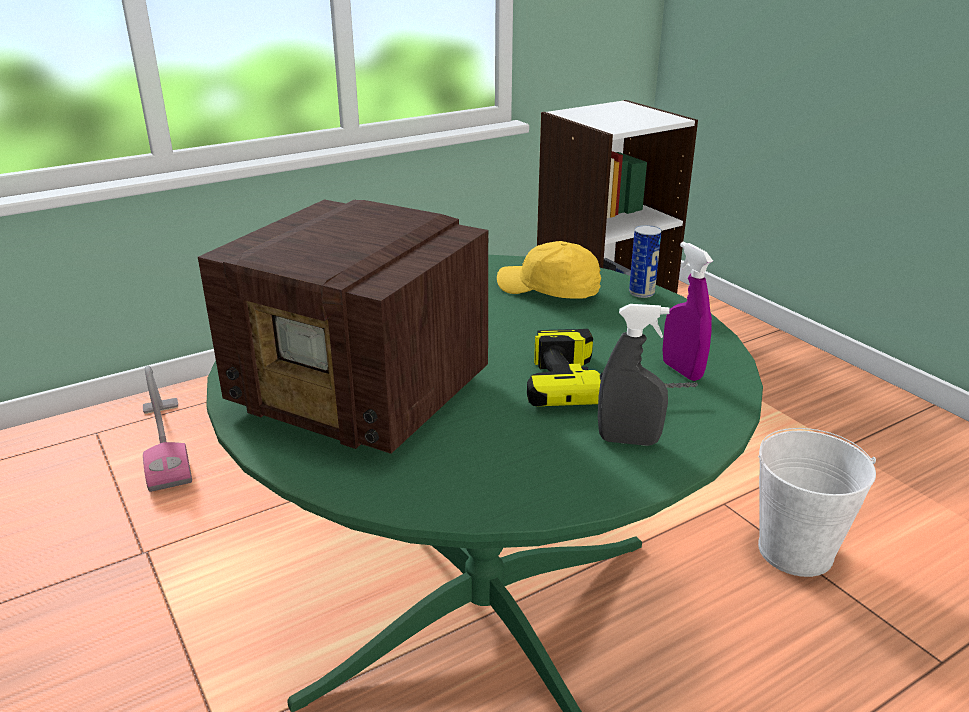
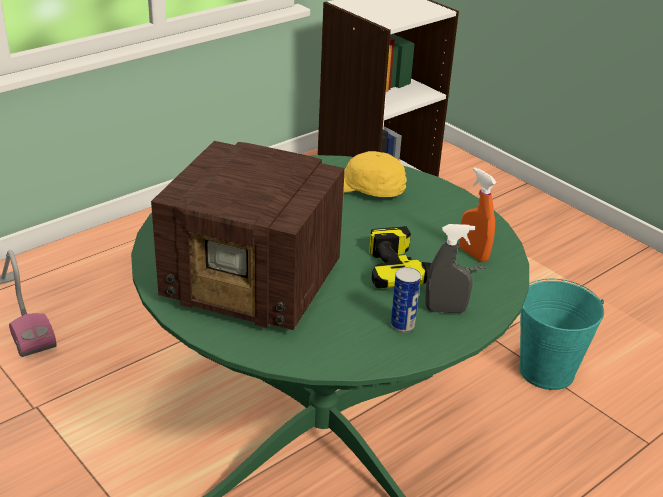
camera: 10 degrees left, 5 degrees up
can [629,225,662,298] -> can moved to [391,267,421,333]
purple spray bottle [663,242,713,381] -> orange spray bottle [459,167,497,262]
white bucket [758,428,876,577] -> turquoise bucket [519,279,604,390]

